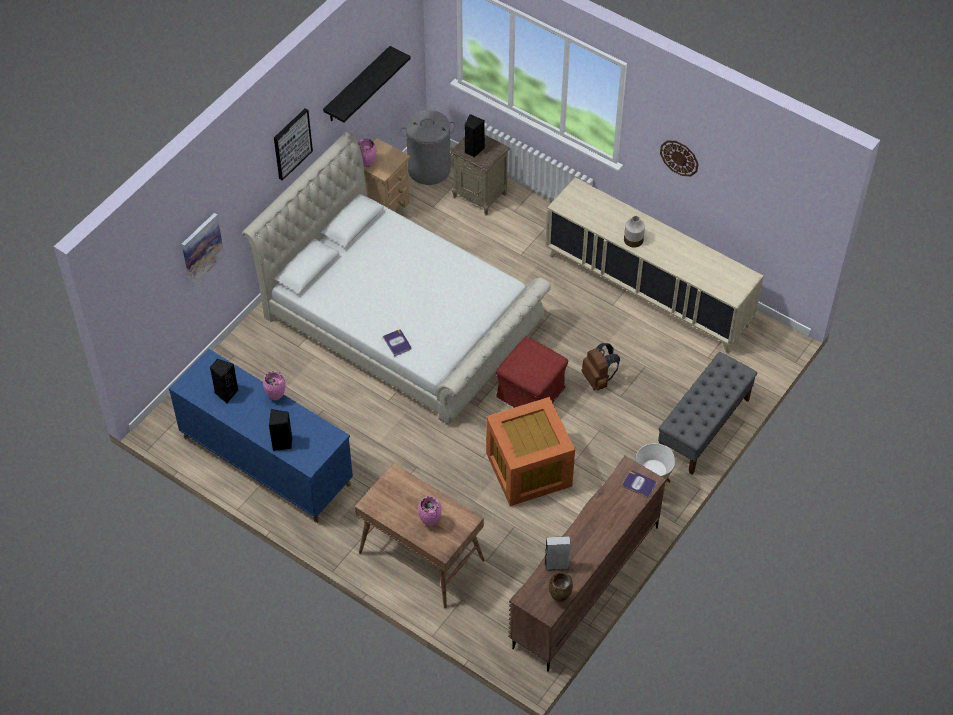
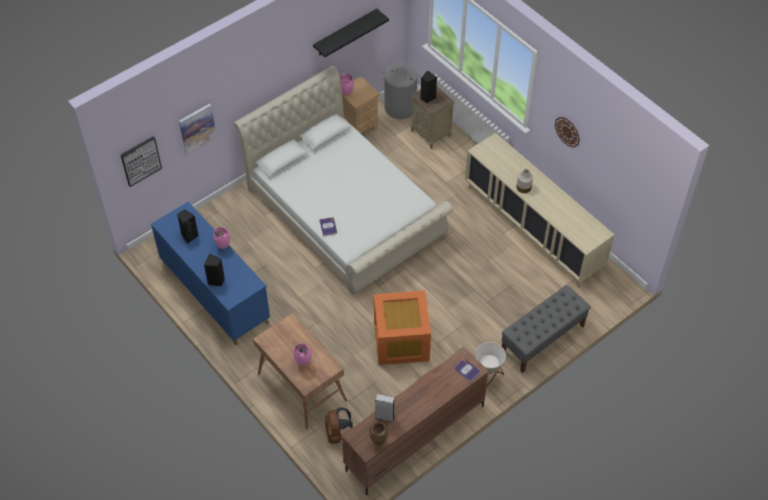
camera: 15 degrees right, 0 degrees up
picture [274,108,313,181] -> picture moved to [121,136,162,187]
red ottoman [496,336,568,408] -> none
brown backpack [582,343,620,390] -> brown backpack moved to [325,407,353,444]

